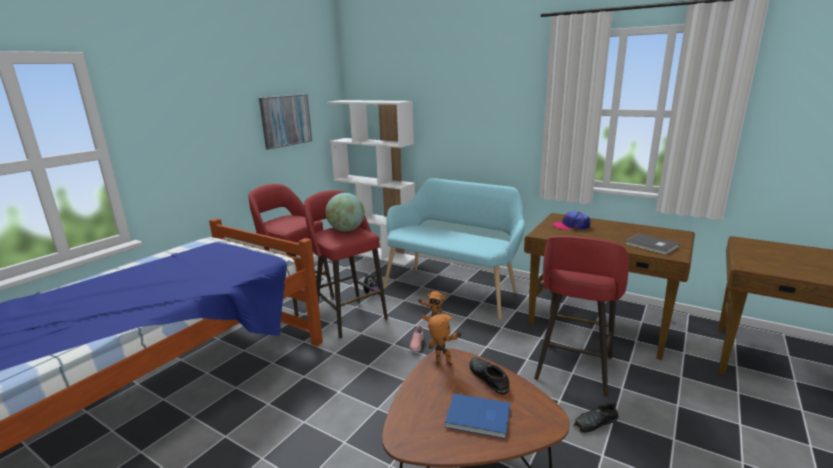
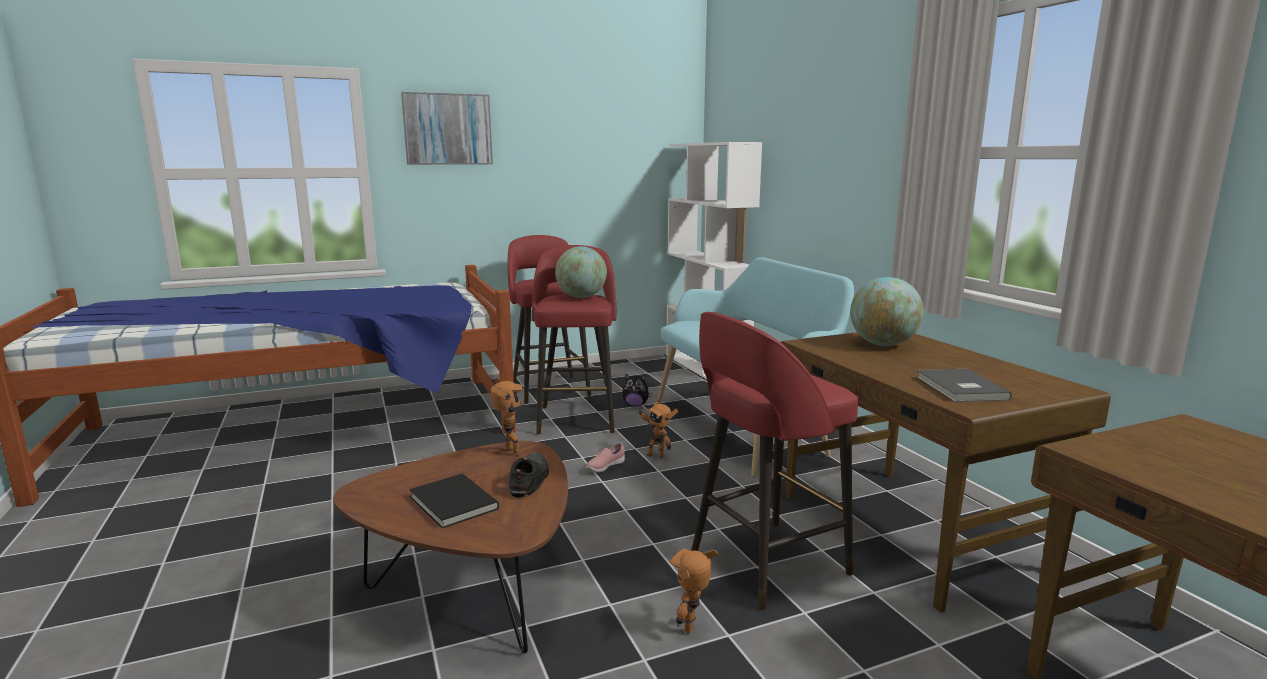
camera: 35 degrees right, 5 degrees down
picture [259,94,312,150] -> picture moved to [401,92,493,165]
blue book [445,394,510,439] -> black book [409,473,499,528]
cap [553,211,590,230] -> globe [850,277,924,346]
black shoe [573,403,619,433] -> toy robot [669,549,719,633]

